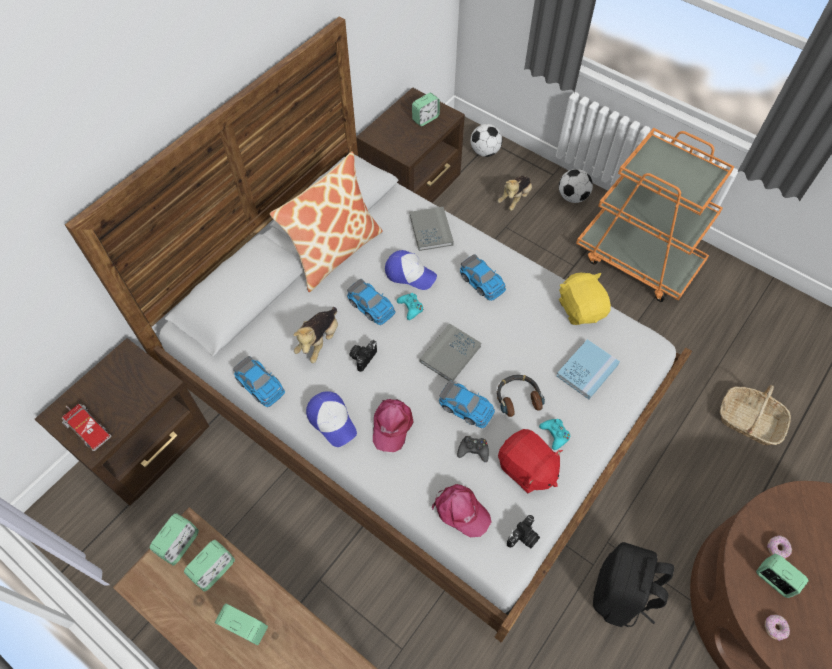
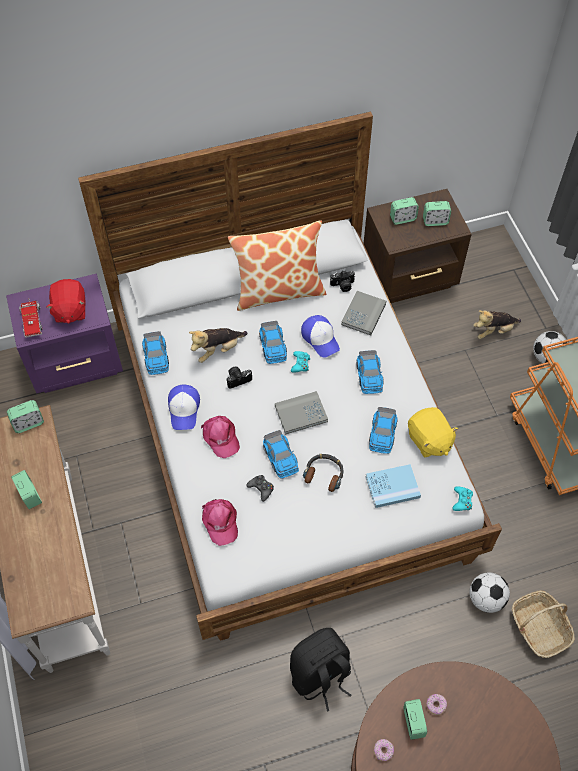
camera: 35 degrees right, 0 degrees up
brown nightstand [35,338,209,506] -> purple nightstand [6,274,123,393]
alarm clock [184,540,235,592] -> alarm clock moved to [390,197,419,225]
pink cap [373,399,413,452] -> pink cap turned 75 degrees counterclockwise [201,416,240,458]
football [470,124,502,157] -> football moved to [469,572,510,613]
red plush toy [498,429,563,494] -> red plush toy moved to [46,279,85,324]
camera [507,515,540,548] -> camera moved to [330,271,355,292]
turquoise game controller [539,419,570,450] -> turquoise game controller moved to [452,486,473,511]
yellow plush toy [559,273,611,325] -> yellow plush toy turned 135 degrees clockwise [408,407,459,458]
none -> toy car [369,407,398,454]

